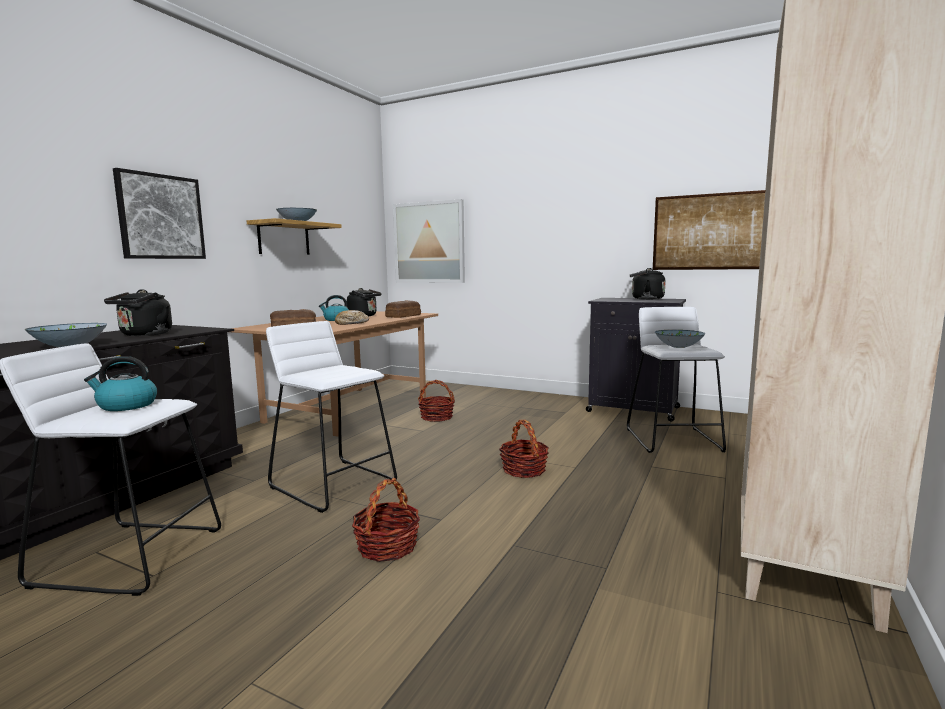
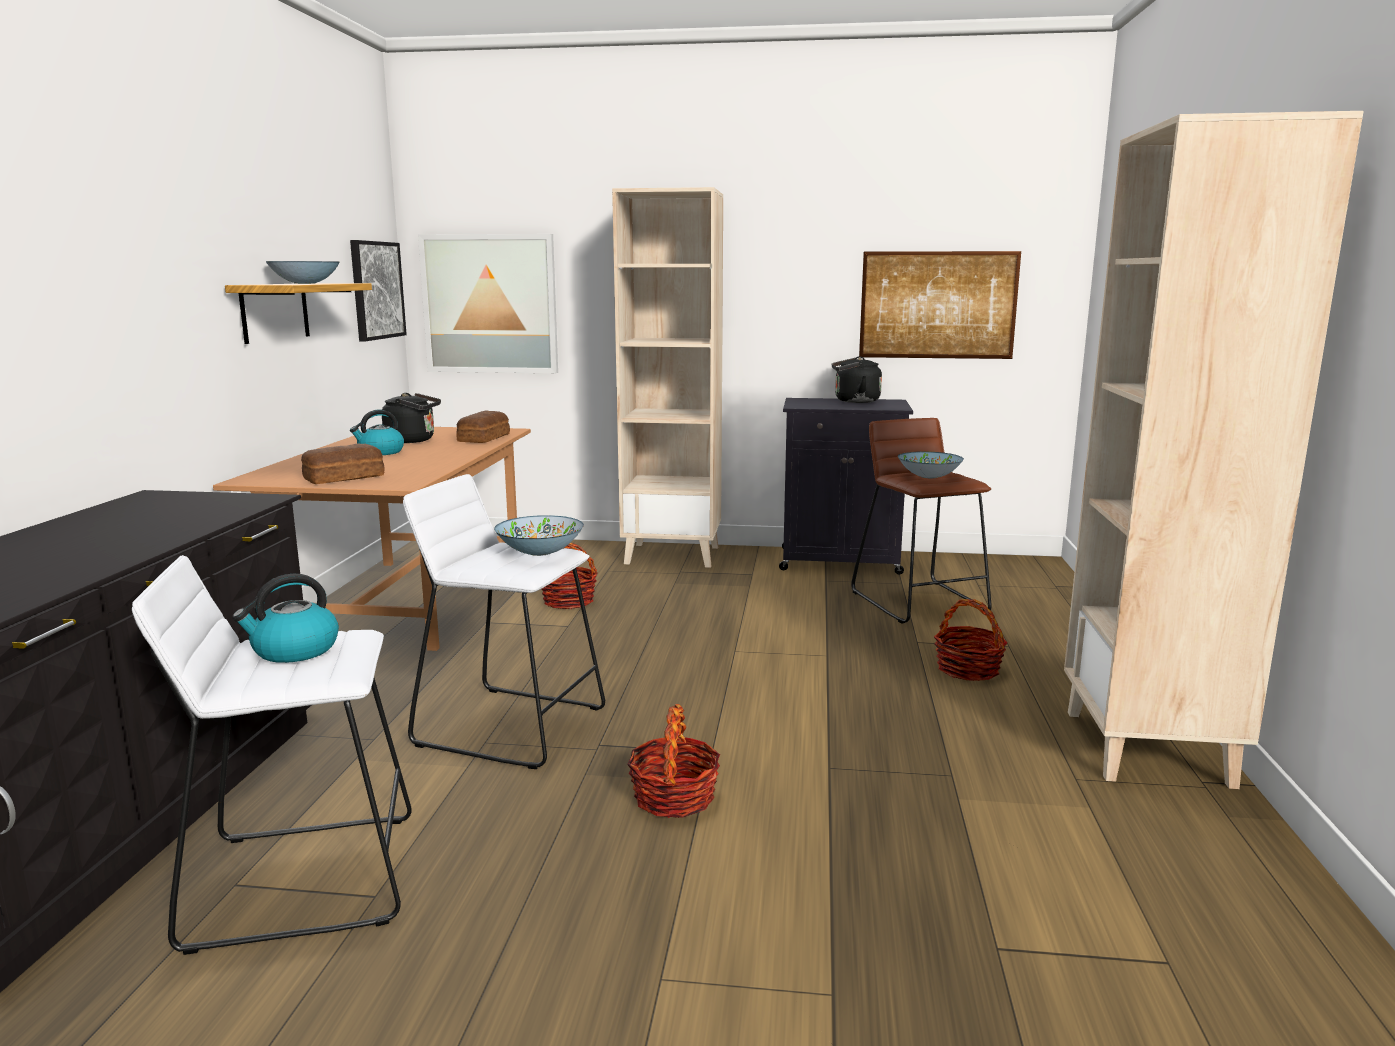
camera: 20 degrees left, 5 degrees up
bowl [25,323,107,347] -> bowl moved to [494,515,584,556]
black kettle [104,289,172,336] -> none
picture [113,168,206,259] -> picture moved to [350,240,407,341]
bread [335,310,369,325] -> none
basket [499,420,549,478] -> basket moved to [934,599,1008,681]
white stool [627,307,726,453] -> brown stool [851,418,992,624]
none -> beige bookcase [612,187,723,568]

